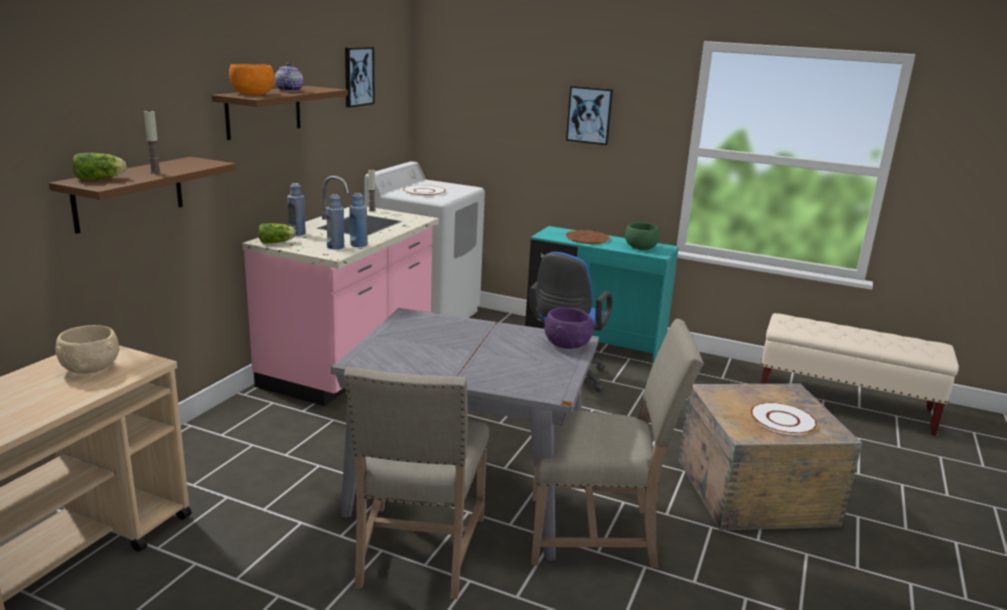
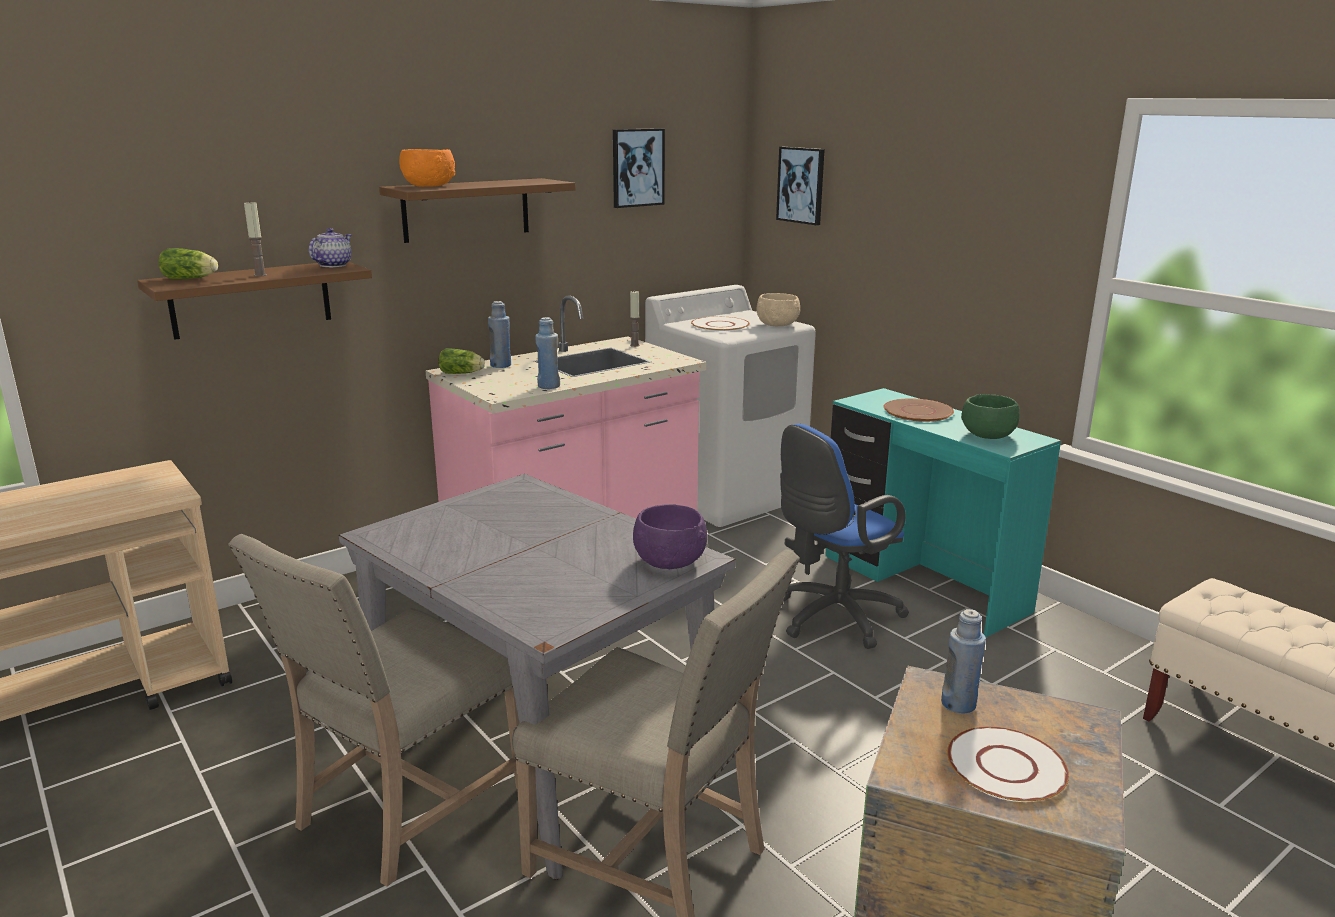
camera: 30 degrees right, 0 degrees up
beige bowl [55,325,120,374] -> beige bowl moved to [757,293,800,327]
teapot [275,63,303,91] -> teapot moved to [309,228,352,267]
blue bottle [326,194,344,250] -> blue bottle moved to [941,609,986,713]
picture [566,86,613,145] -> picture moved to [776,147,825,225]

